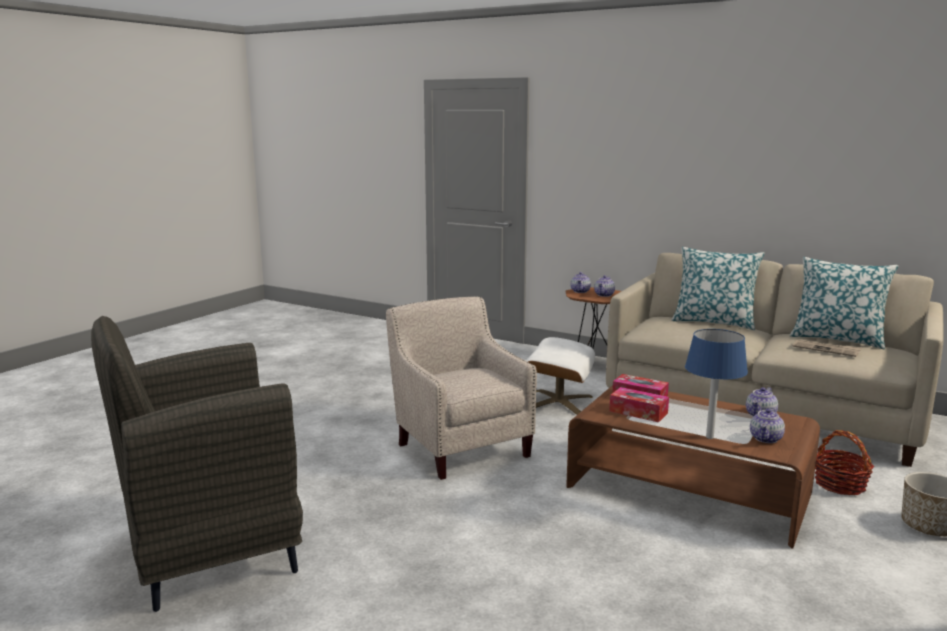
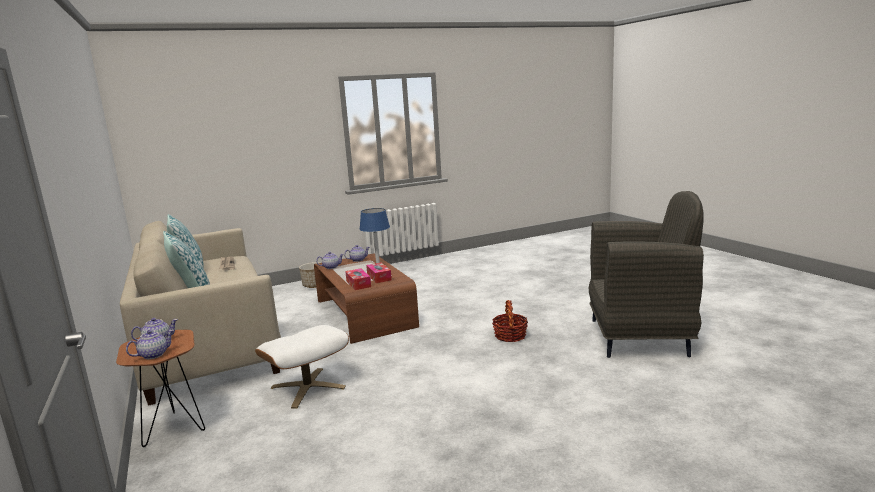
camera: 145 degrees left, 0 degrees up
beige armchair [386,296,537,480] -> none
basket [815,430,874,495] -> basket moved to [492,300,528,342]

